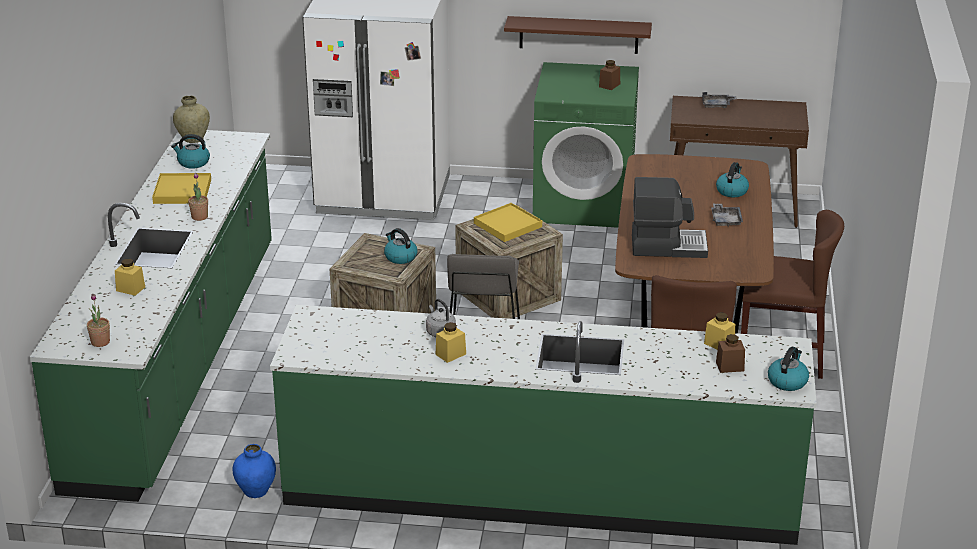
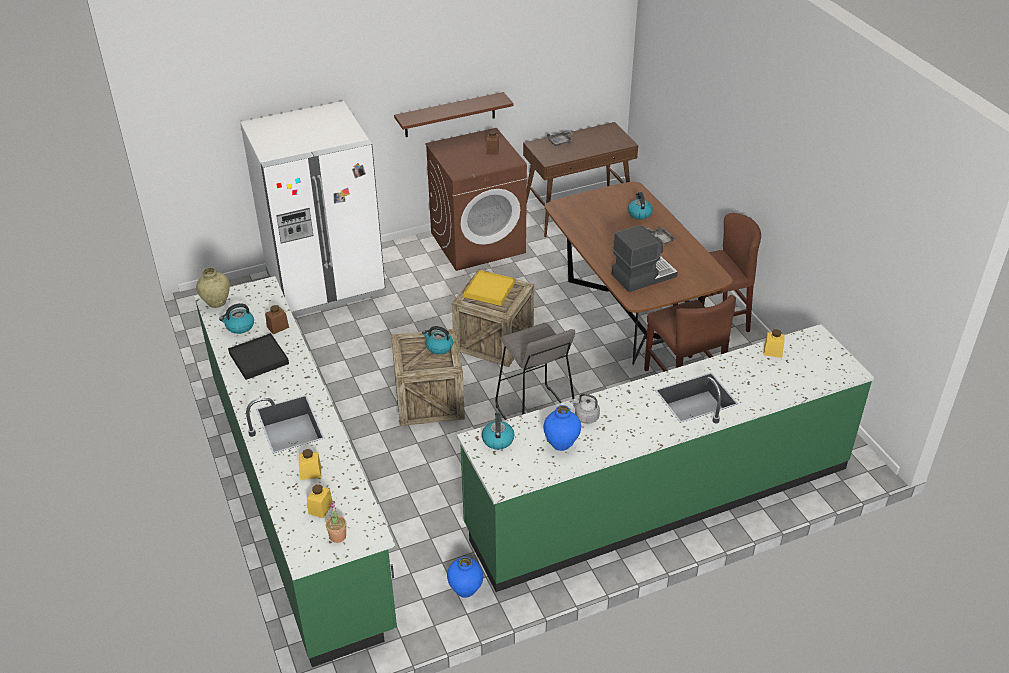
camera: 30 degrees left, 10 degrees up
yellow tray [152,173,211,204] -> black tray [228,333,289,380]
potted plant [188,173,208,221] -> none
yellow jar [435,322,466,363] -> yellow jar moved to [307,485,333,518]
green washing machine [533,62,639,228] -> brown washing machine [425,128,527,271]
brown jar [716,334,745,373] -> brown jar moved to [265,305,289,334]
kettle [768,347,809,391] -> kettle moved to [482,412,514,450]
none -> blue vase [544,405,581,451]

